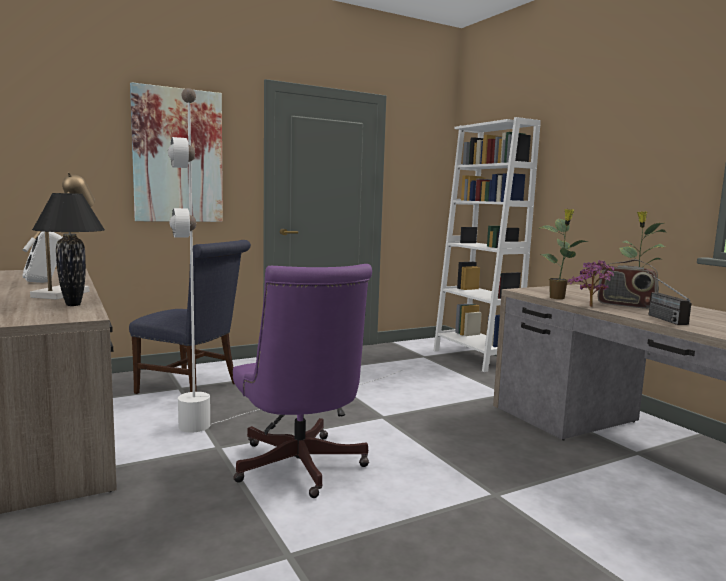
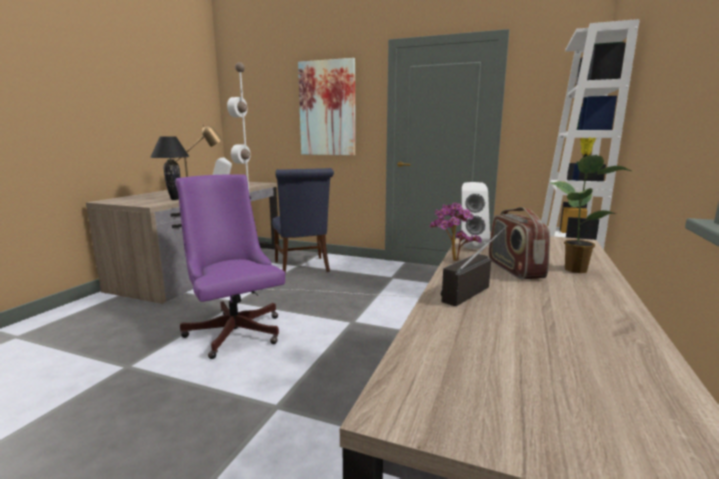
camera: 50 degrees right, 5 degrees up
purple office chair [233,264,372,498] -> purple office chair turned 120 degrees clockwise [175,174,285,359]
potted plant [540,209,588,299] -> white speaker [461,182,490,249]

